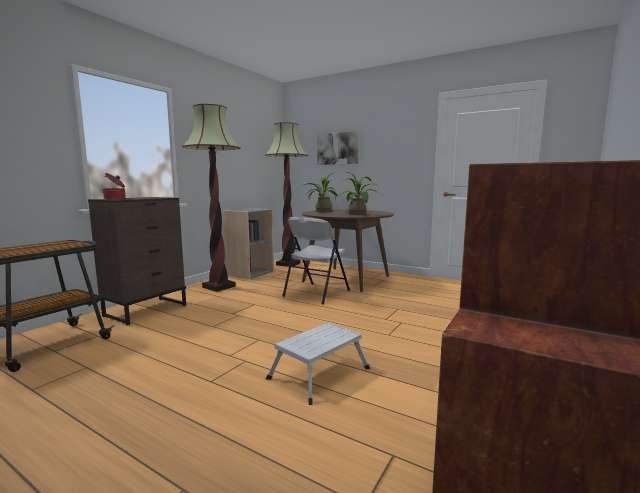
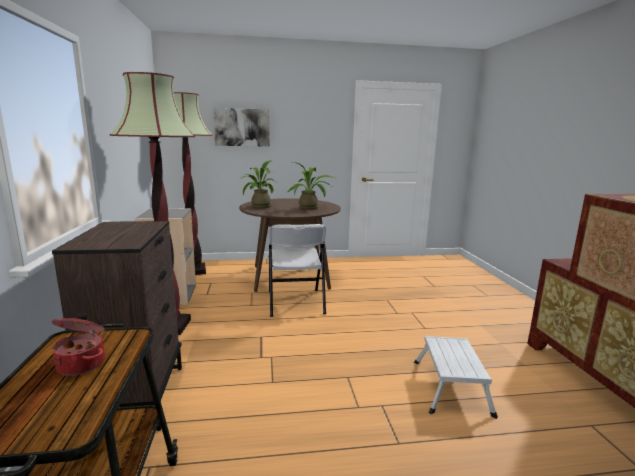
camera: 40 degrees left, 5 degrees up
cooking pot [102,173,126,200] -> cooking pot moved to [52,313,105,376]

